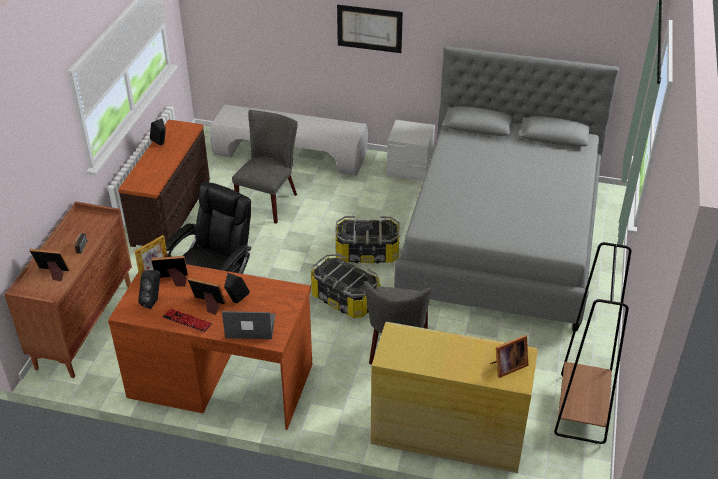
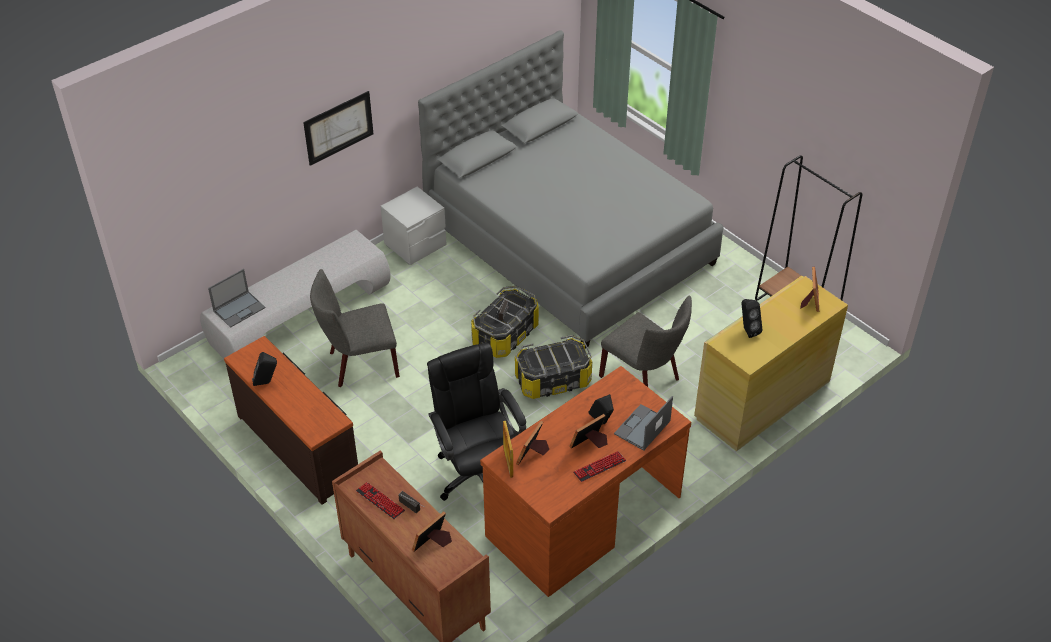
camera: 55 degrees left, 5 degrees up
black speaker [138,270,160,309] -> black speaker moved to [741,299,762,338]
grey chair [232,110,298,224] -> grey chair turned 75 degrees counterclockwise [310,269,400,387]
none -> laptop [208,269,266,328]
none -> keyboard [356,482,405,519]

